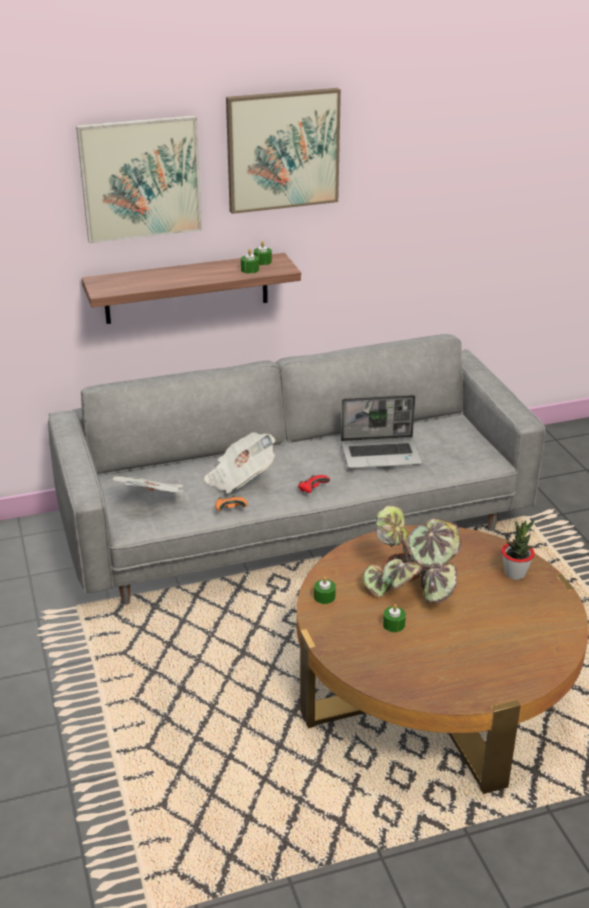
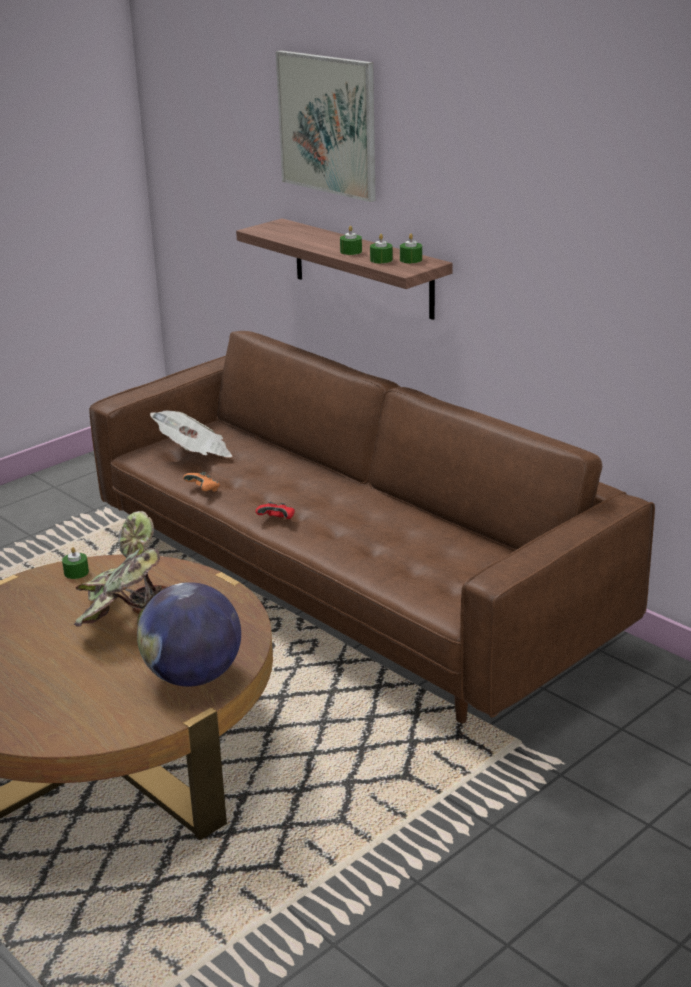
camera: 65 degrees right, 5 degrees down
grey sofa [48,334,546,605] -> brown sofa [89,331,655,723]
newspaper [204,432,276,493] -> none
picture [226,88,341,214] -> none
laptop [341,395,422,468] -> none
green candle [383,604,406,632] -> green candle moved to [340,226,362,255]
potted plant [502,519,535,580] -> globe [137,582,241,687]

